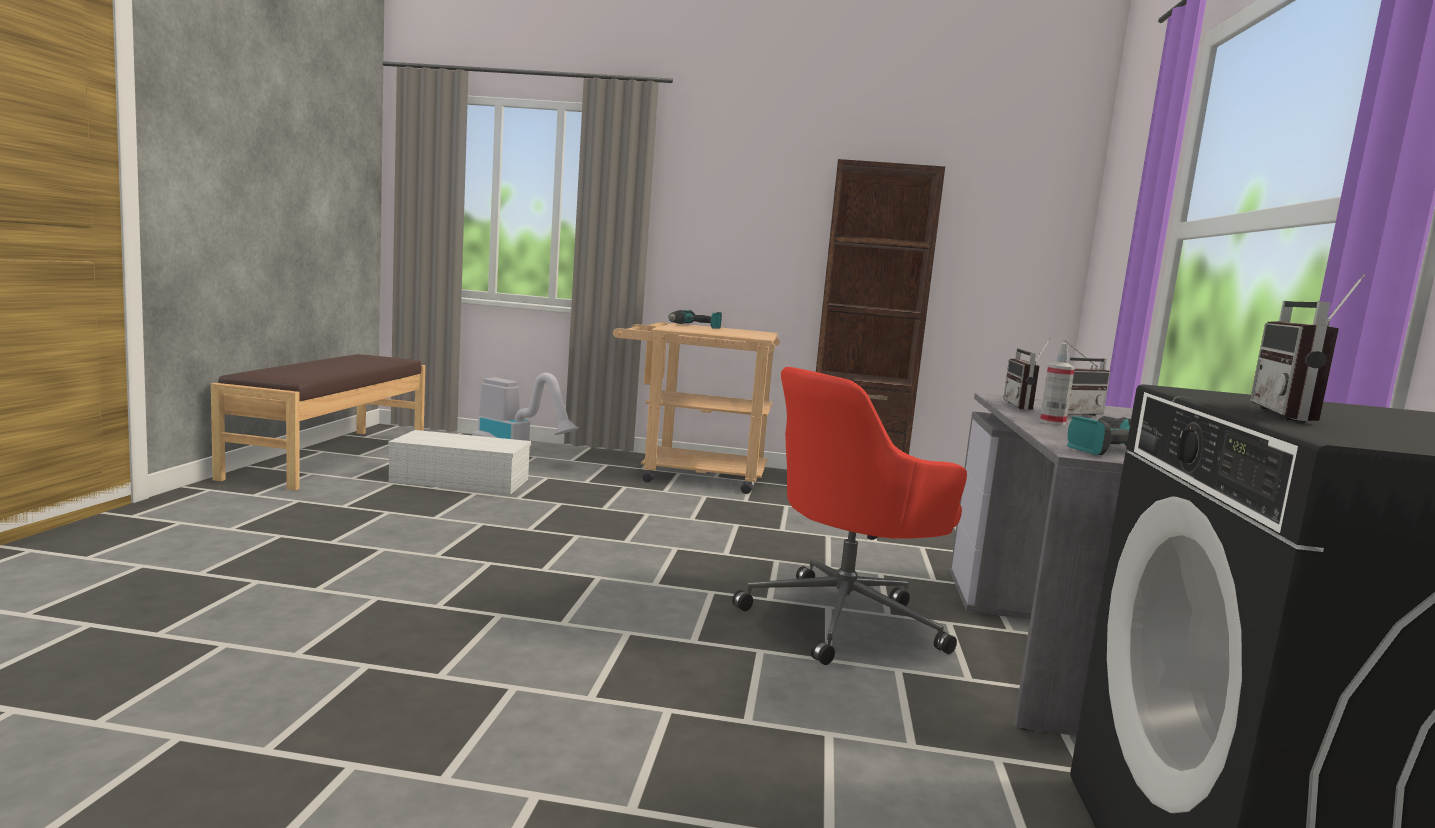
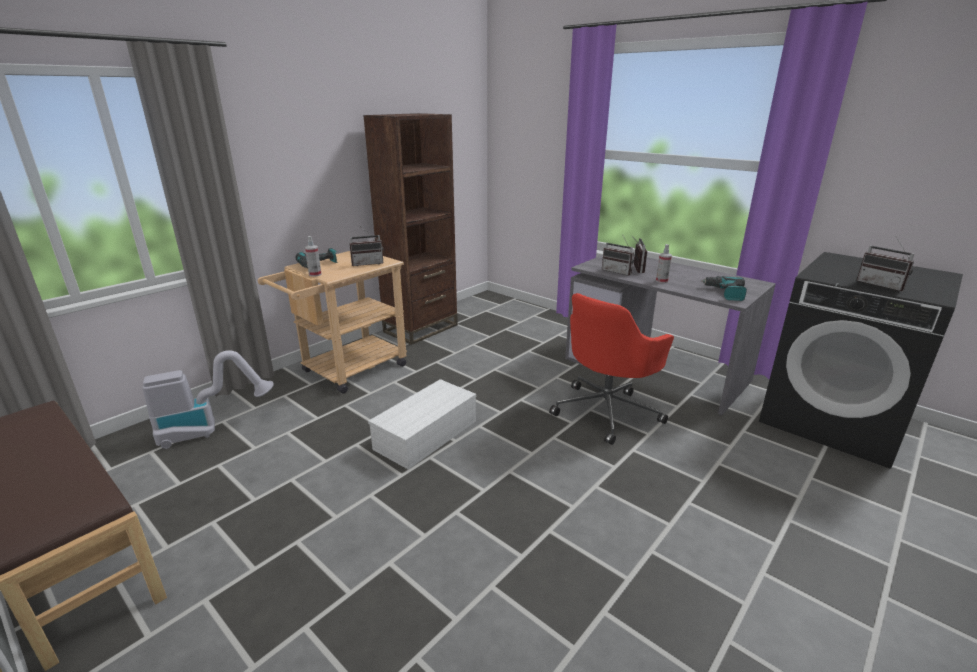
camera: 55 degrees left, 15 degrees up
white storage box [388,430,531,495] -> white storage box moved to [368,379,476,470]
red office chair [732,367,967,665] -> red office chair turned 45 degrees clockwise [549,293,674,445]
none -> spray bottle [305,236,321,277]
none -> radio [349,226,383,266]

